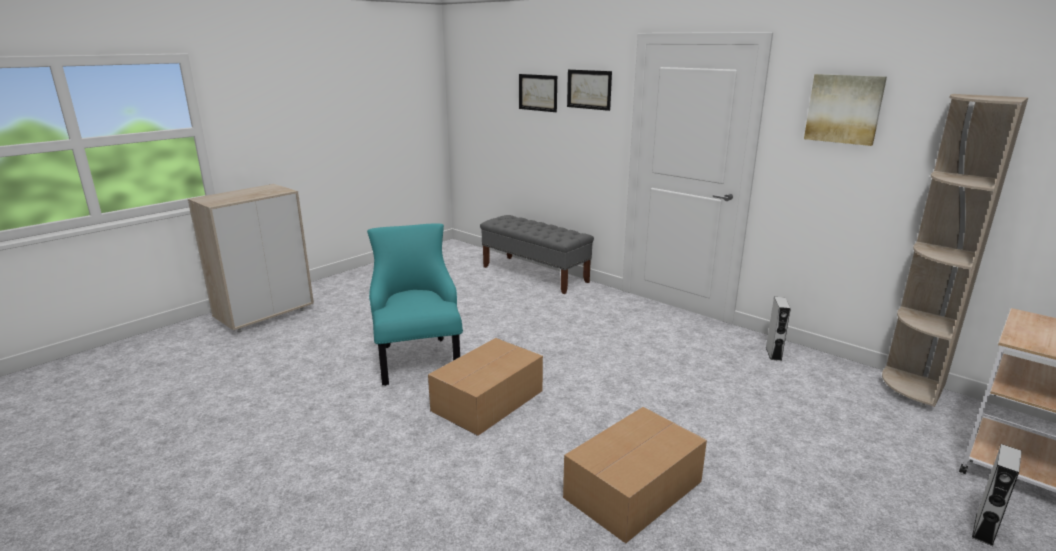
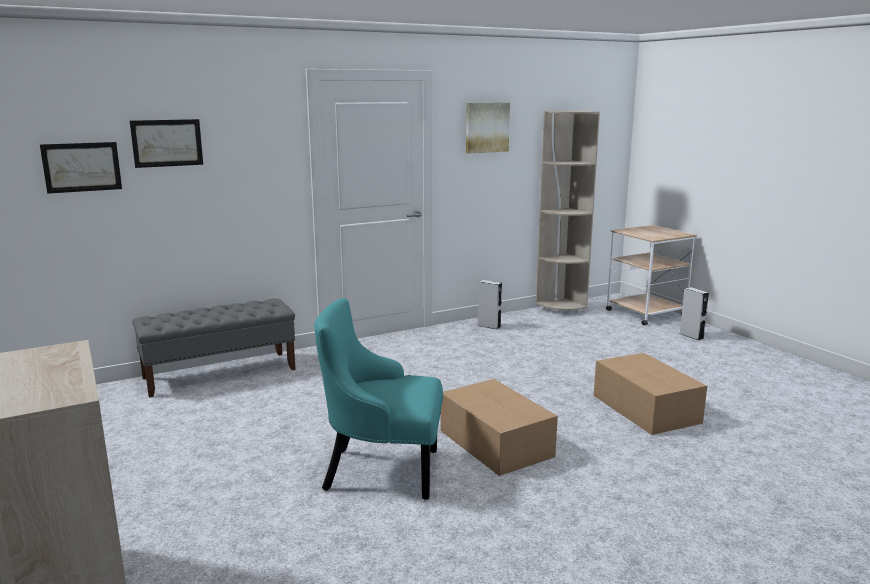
camera: 70 degrees left, 5 degrees down
picture [567,69,612,111] -> picture moved to [40,142,122,194]

